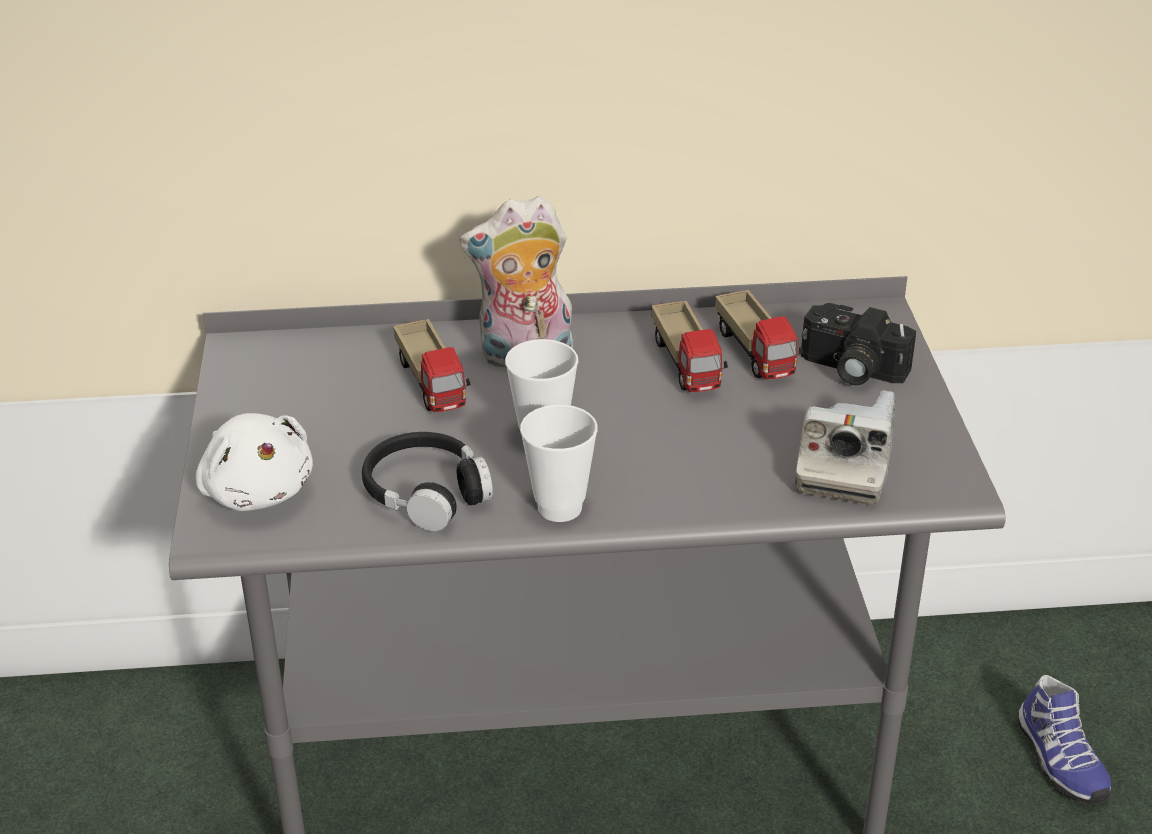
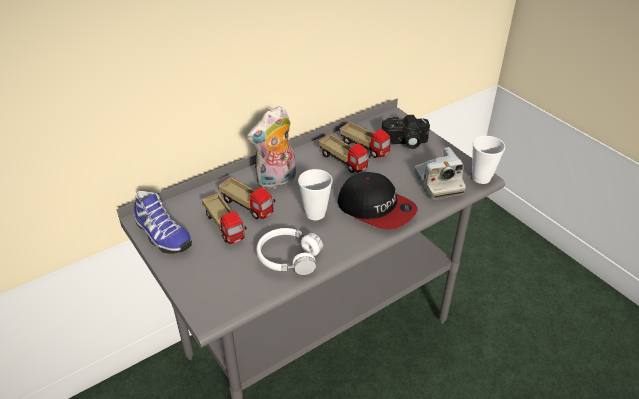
camera: 30 degrees left, 5 degrees up
white plush toy [196,413,313,511] -> none
black headphones [362,432,493,531] -> white headphones [256,228,323,275]
cup [520,405,598,522] -> cup moved to [472,136,505,184]
shoe [1018,675,1111,804] -> shoe moved to [134,191,192,254]
none -> toy truck [202,193,247,244]
none -> cap [338,172,418,229]

